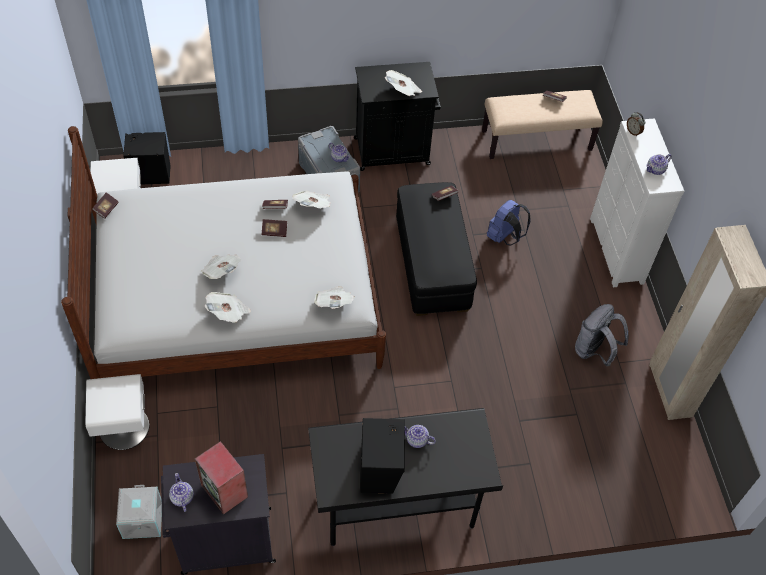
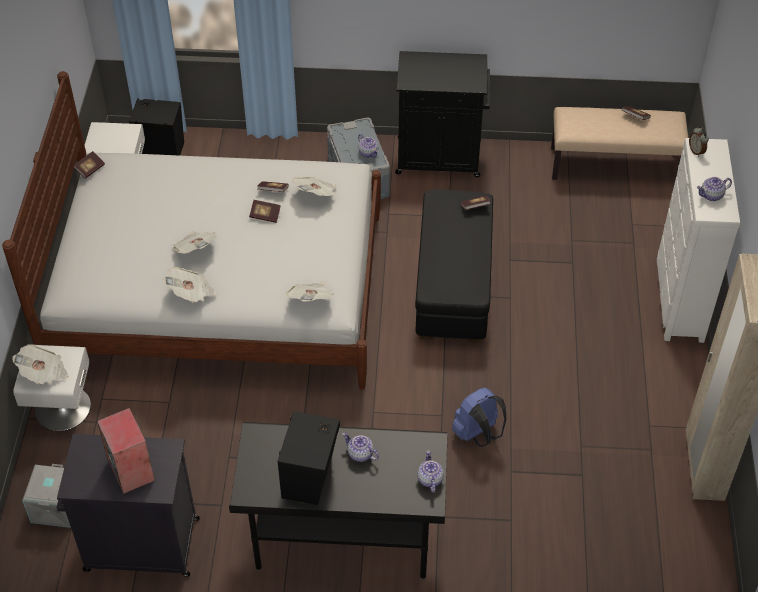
camera: 15 degrees right, 5 degrees down
teapot [169,473,194,512] -> teapot moved to [417,450,444,493]
newspaper [385,70,422,96] -> newspaper moved to [12,344,69,385]
blue backpack [487,200,531,245] -> blue backpack moved to [452,387,506,447]
grey backpack [575,304,629,367] -> none

